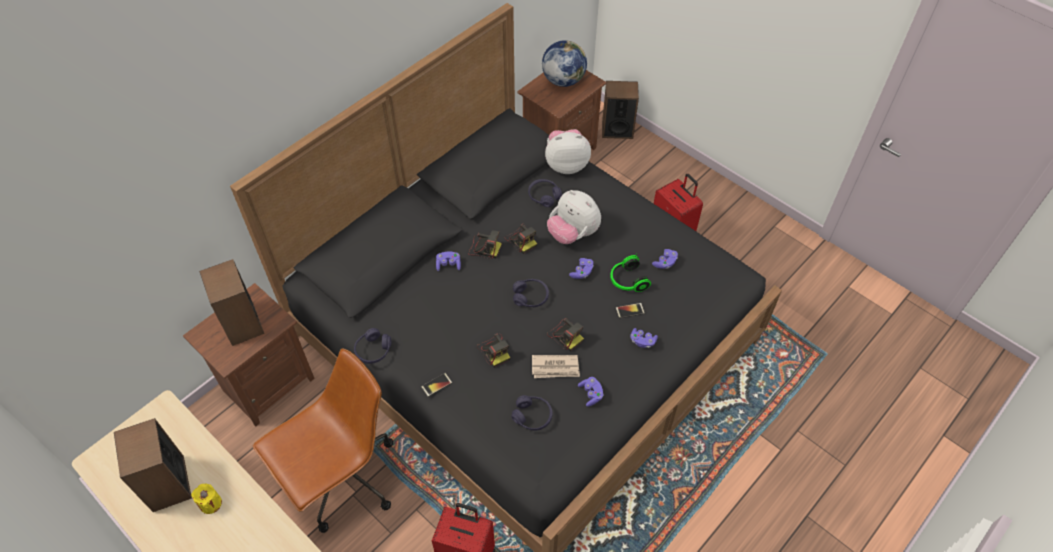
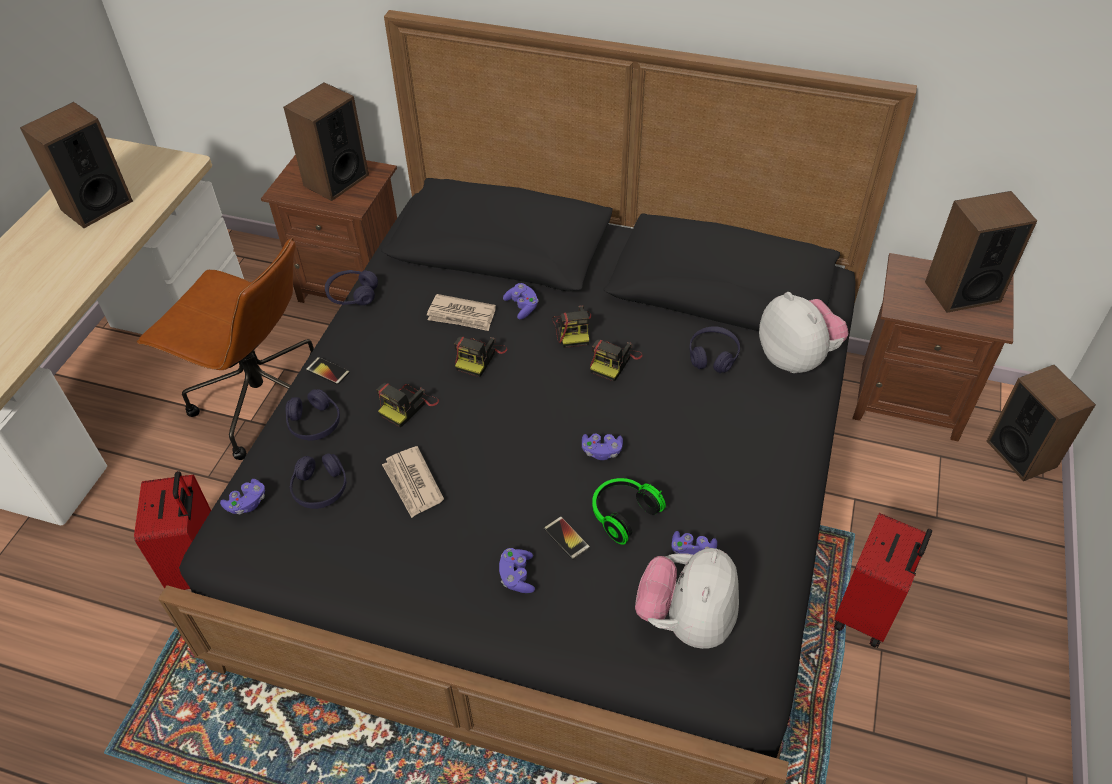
camera: 65 degrees right, 5 degrees down
yellow candle [191,483,222,514] -> none
purple headphones [513,279,549,307] -> purple headphones moved to [286,389,340,440]
globe [542,40,587,87] -> speaker [925,191,1037,313]
plush toy [547,190,601,244] -> plush toy moved to [635,548,739,649]
camera [547,318,584,351] -> camera moved to [454,337,507,377]
purple game controller [578,377,604,407] -> purple game controller moved to [220,479,265,514]
none -> newspaper [427,294,496,331]

